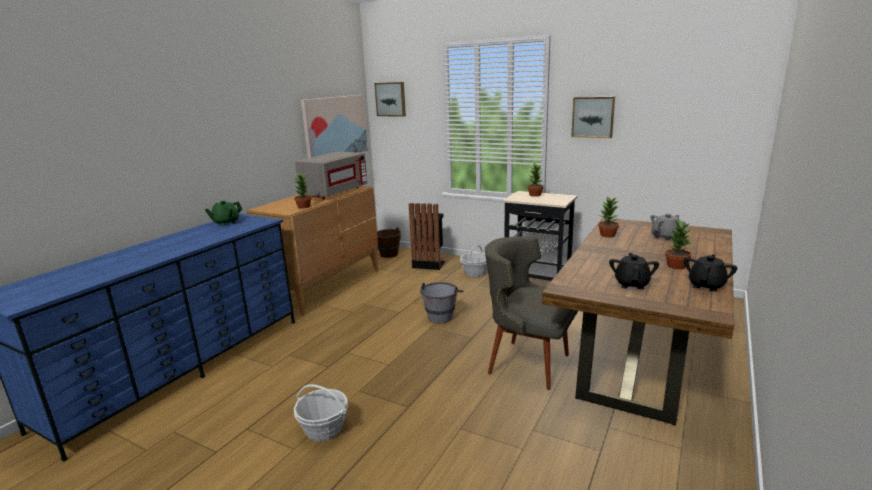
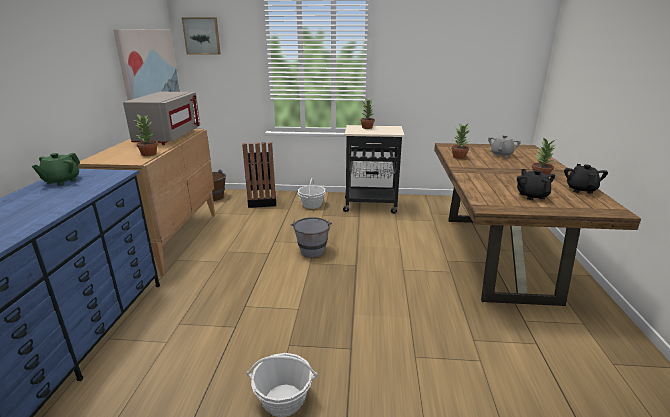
camera: 25 degrees left, 5 degrees up
grey chair [485,236,578,390] -> none
picture [571,97,615,138] -> none

